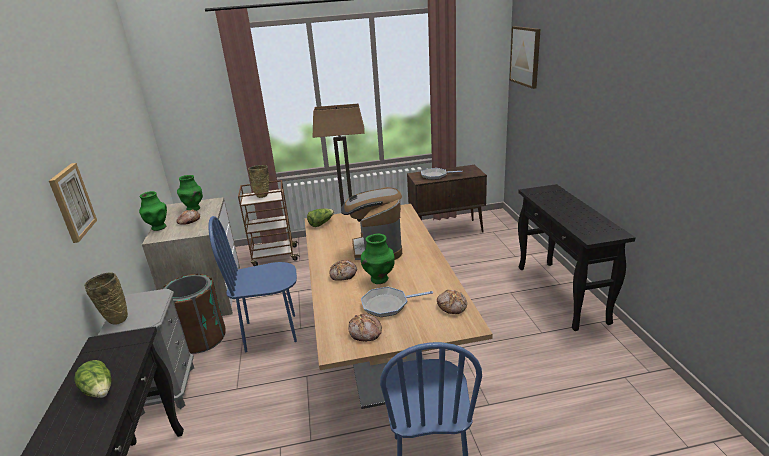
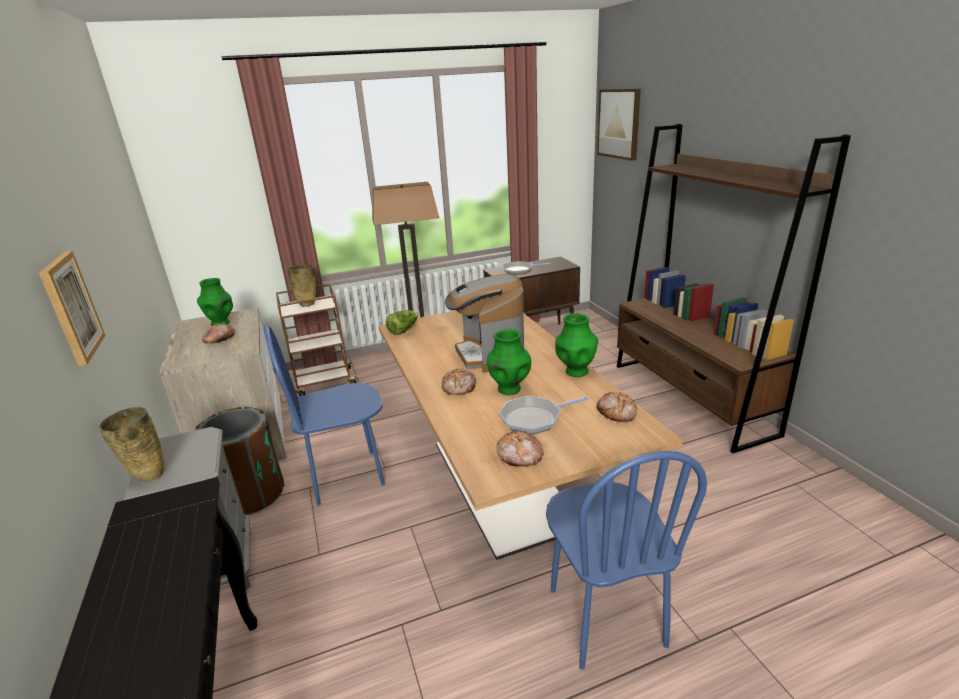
camera: 10 degrees left, 0 degrees up
lettuce [74,360,112,398] -> none
green vase [139,191,167,231] -> green vase moved to [555,313,598,377]
black console table [518,184,636,331] -> brown bookcase [617,124,851,453]

